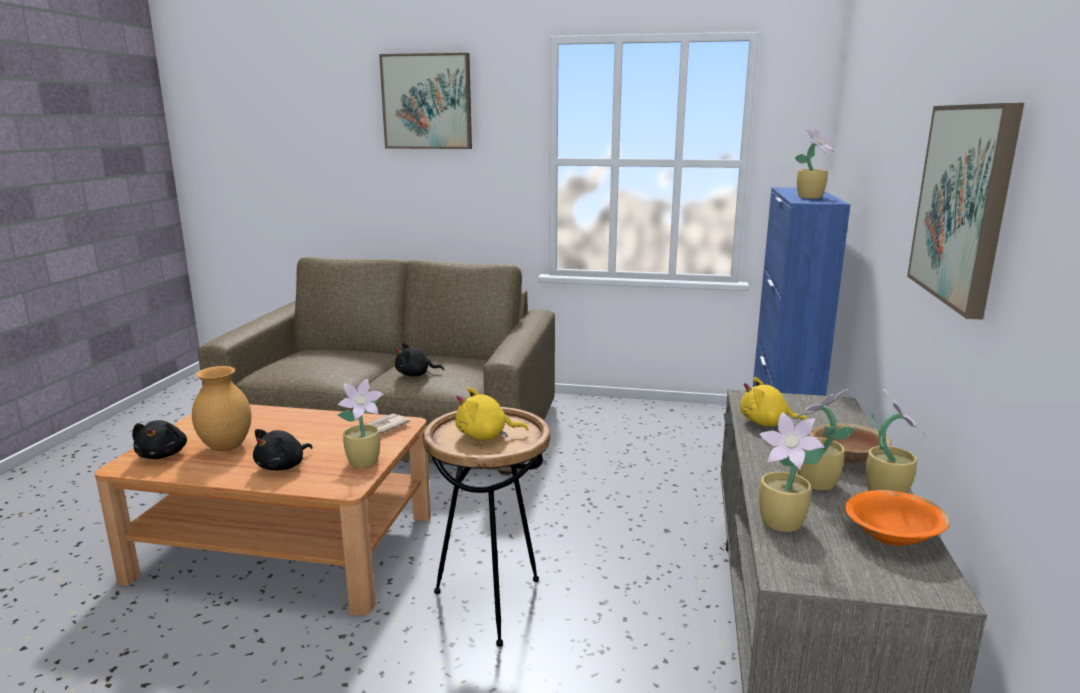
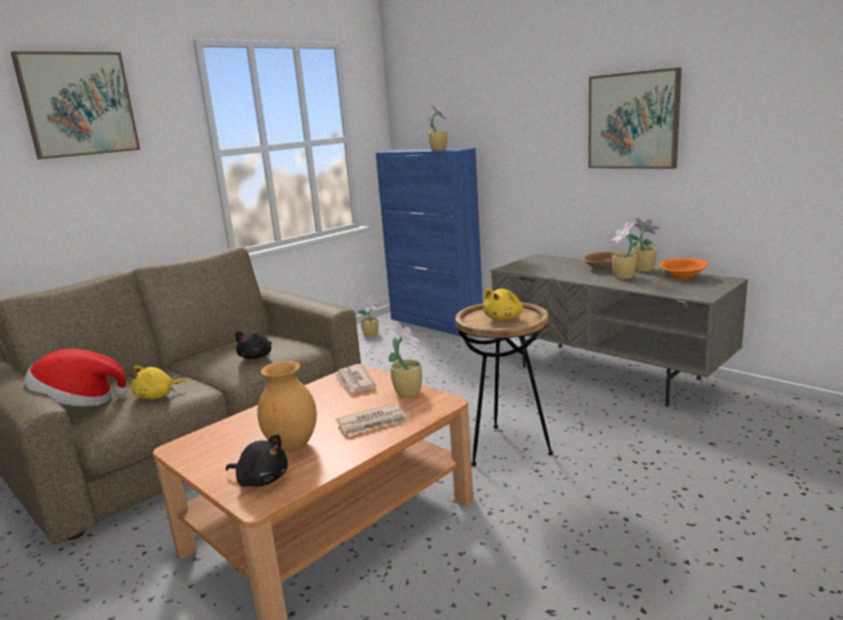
camera: 55 degrees left, 0 degrees up
black plush toy [253,429,312,470] -> newspaper [336,403,409,436]
yellow plush toy [740,377,808,427] -> yellow plush toy moved to [130,365,187,399]
potted plant [759,412,826,532] -> potted plant moved to [358,294,379,337]
none -> hat [24,349,127,406]

